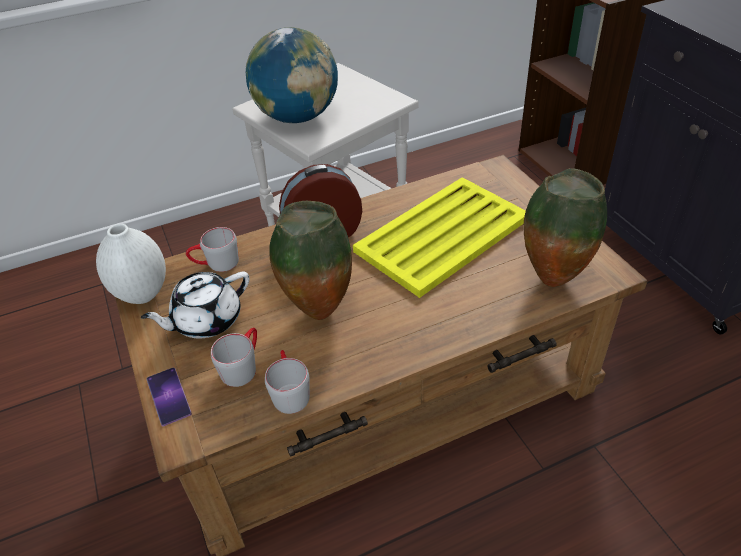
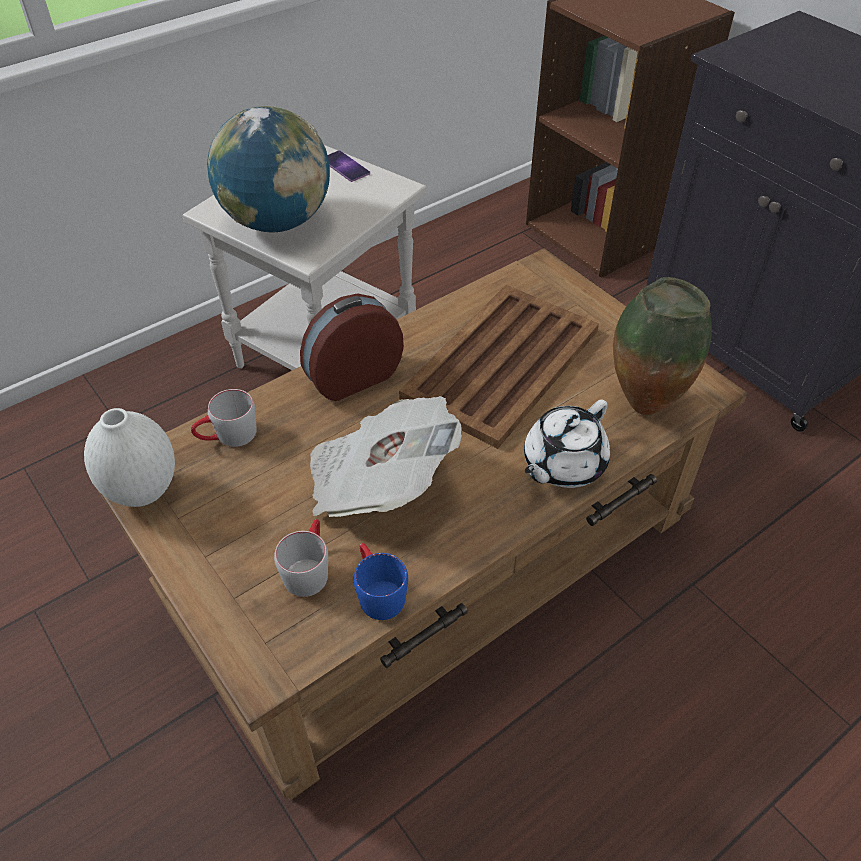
camera: 15 degrees left, 5 degrees up
white teapot [141,271,249,338] -> white teapot moved to [524,399,610,488]
phone [146,368,192,426] -> phone moved to [328,150,370,182]
grey mug [265,350,310,414] -> blue mug [354,543,408,620]
vase [269,201,352,320] -> newspaper [310,396,462,517]
yellow tray [353,177,526,298] -> brown tray [399,285,599,449]

